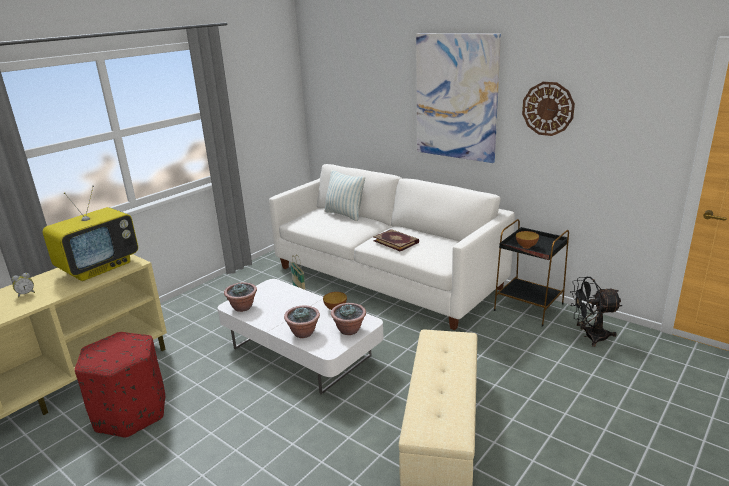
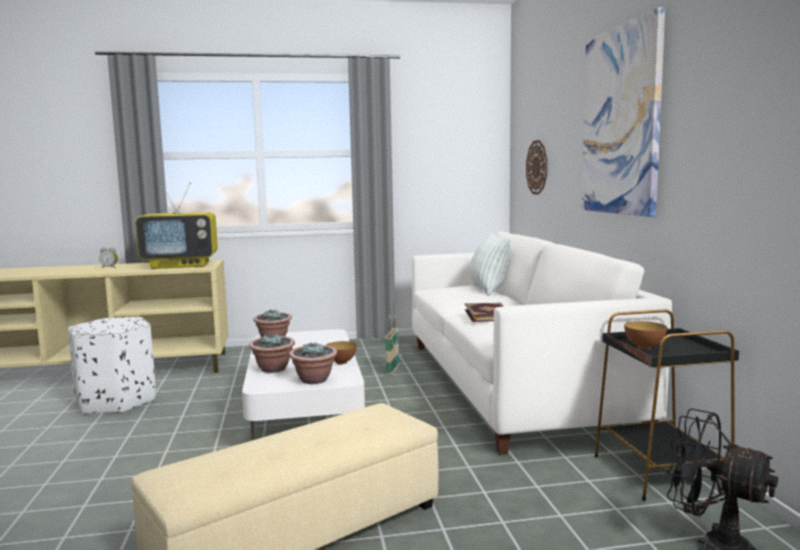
camera: 40 degrees right, 15 degrees down
red ottoman [75,332,165,438] -> white ottoman [68,317,156,415]
wall clock [522,82,575,136] -> wall clock moved to [526,140,547,195]

